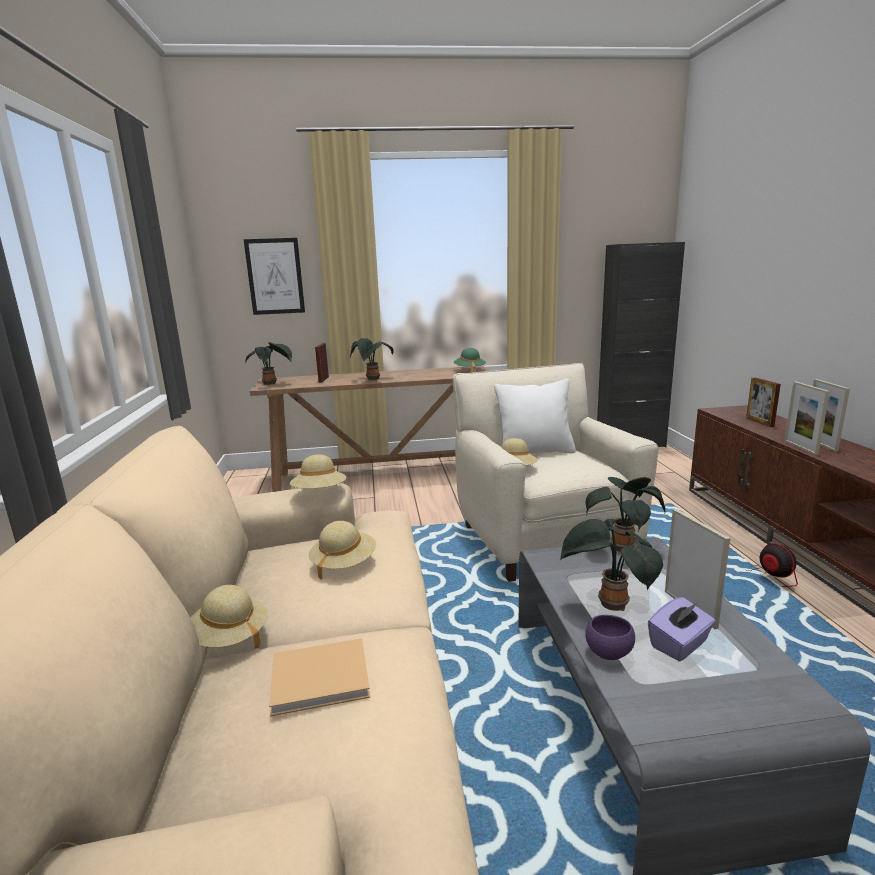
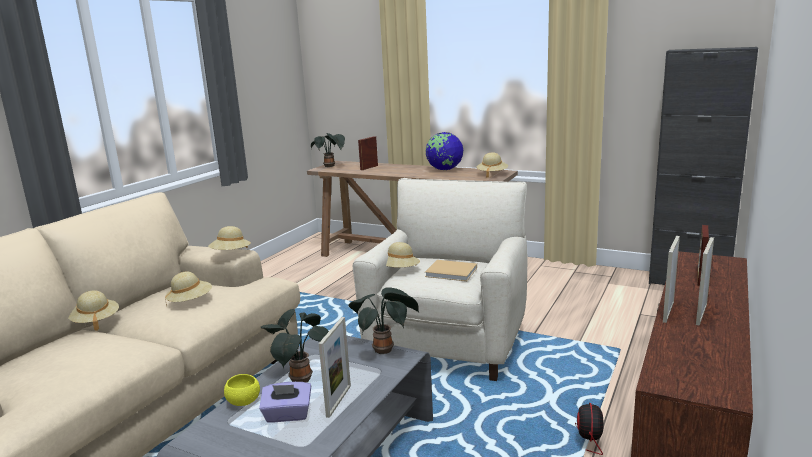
camera: 35 degrees right, 0 degrees up
picture [244,238,305,315] -> none
beige book [269,638,370,716] -> beige book moved to [425,260,477,281]
potted plant [350,338,394,380] -> none
green hat [454,348,486,373] -> beige hat [477,152,508,178]
white pillow [494,379,576,453] -> none
purple bowl [585,615,635,660] -> yellow bowl [224,374,260,406]
none -> globe [426,132,463,170]

